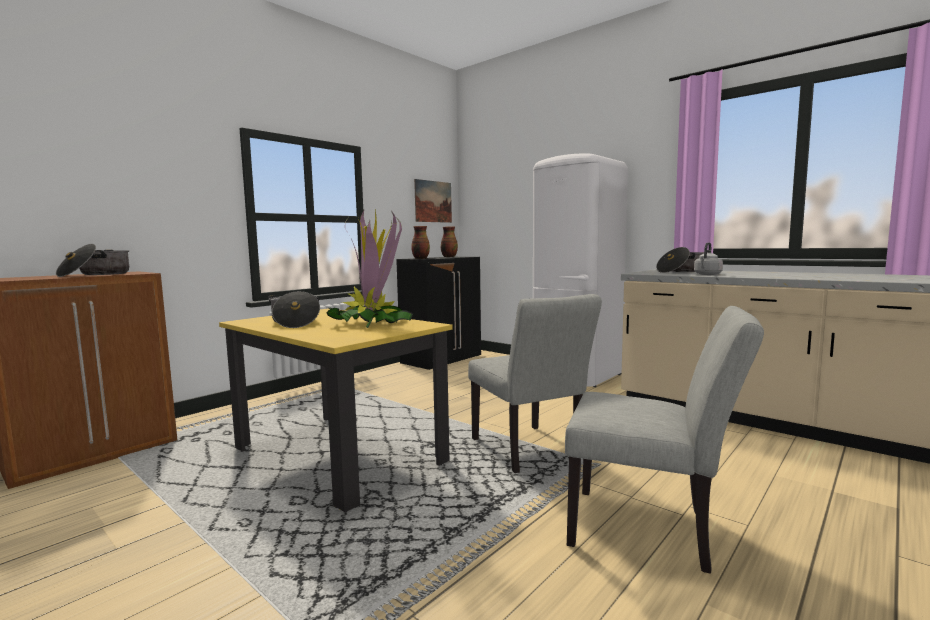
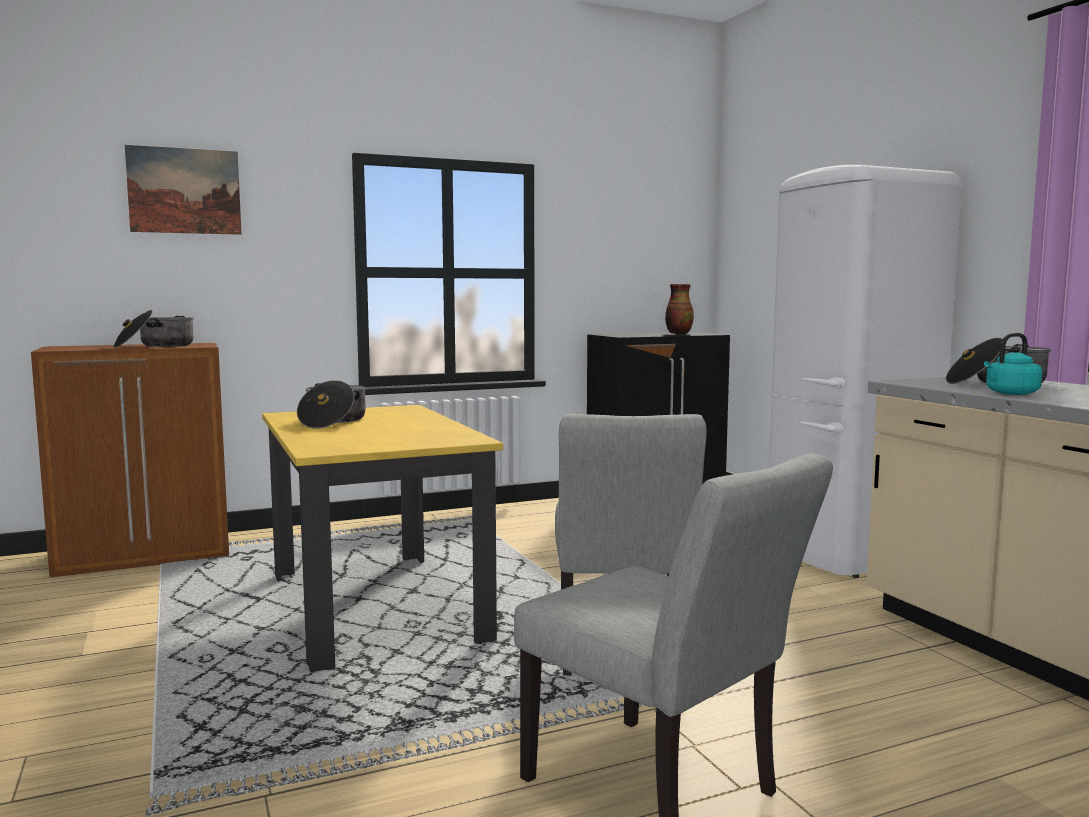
camera: 25 degrees right, 0 degrees up
potted plant [327,209,413,328] -> none
vase [411,226,430,259] -> none
picture [414,179,452,223] -> picture moved to [125,145,242,235]
grey kettle [694,242,723,275] -> turquoise kettle [984,333,1042,395]

